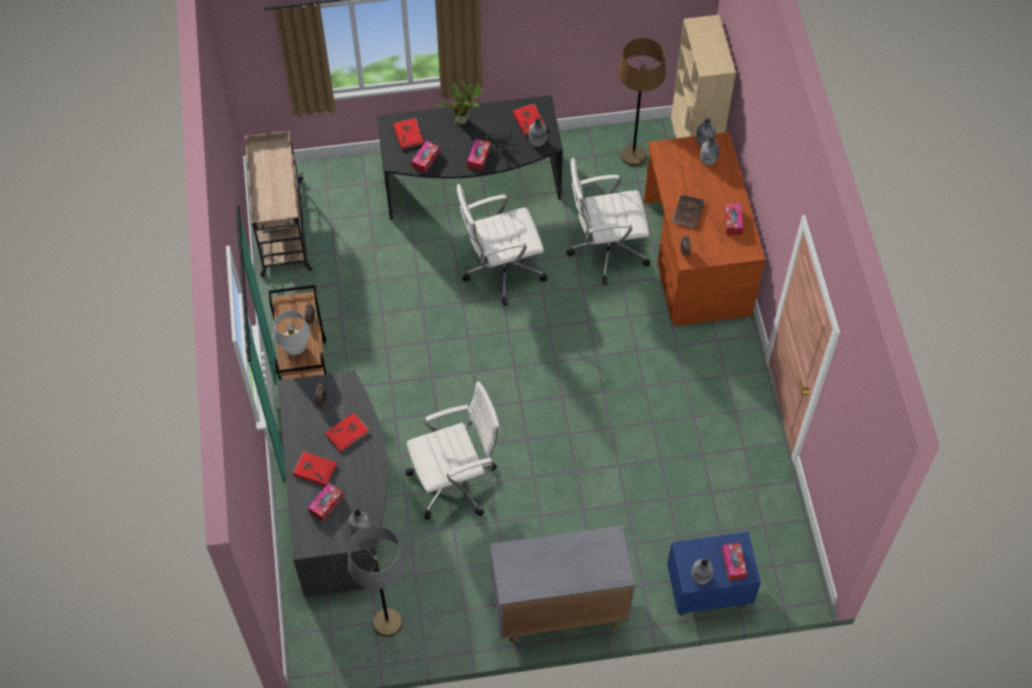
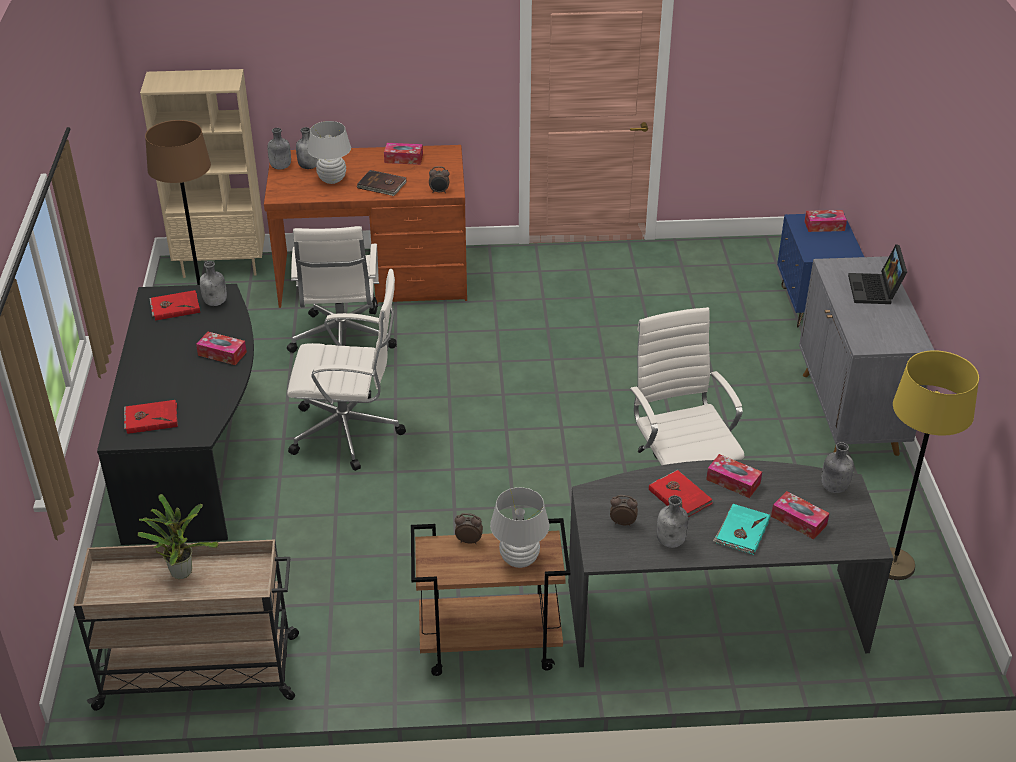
camera: 85 degrees left, 20 degrees down
red book [293,451,337,486] -> turquoise book [713,504,770,555]
grey floor lamp [348,526,405,637] -> yellow floor lamp [889,350,979,580]
tissue box [411,141,440,173] -> tissue box moved to [706,454,762,498]
potted plant [436,81,483,125] -> potted plant moved to [138,494,219,579]
white office chair [456,184,547,306] -> white office chair turned 75 degrees counterclockwise [287,269,406,471]
grey bottle [692,558,713,585] -> grey bottle moved to [657,495,689,548]
none -> white table lamp [308,121,351,184]
none -> laptop [848,244,907,304]

